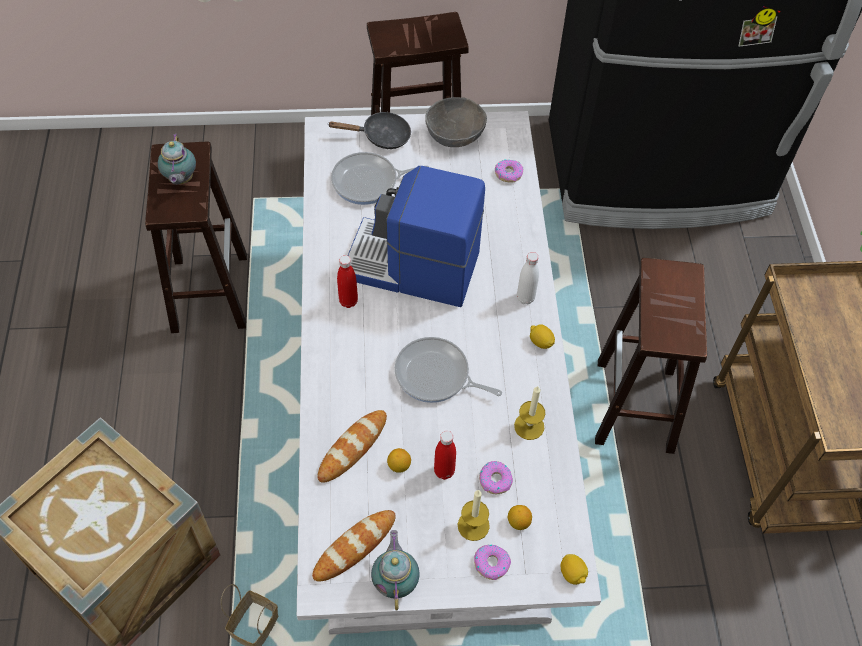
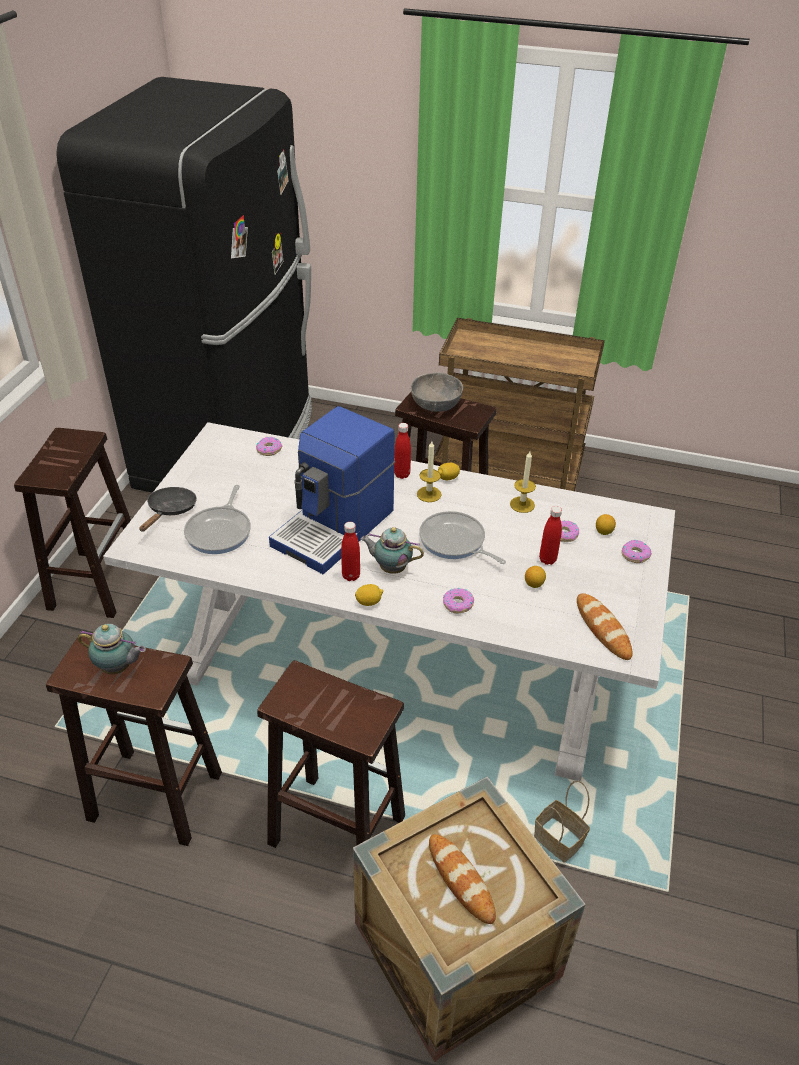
camera: 70 degrees left, 15 degrees down
bread [317,410,387,483] -> bread moved to [429,834,496,924]
teapot [371,530,420,611] -> teapot moved to [361,527,424,574]
frying pan [394,337,502,403] -> frying pan turned 90 degrees clockwise [419,511,506,564]
grey bowl [425,97,487,147] -> grey bowl moved to [411,372,463,412]
candle [458,490,490,541] -> candle moved to [417,441,442,502]
white bottle [517,252,539,305] -> red bottle [394,423,411,479]
lemon [561,554,588,585] -> lemon moved to [355,584,383,606]
none -> brown stool [257,660,405,848]
none -> donut [443,588,474,614]

